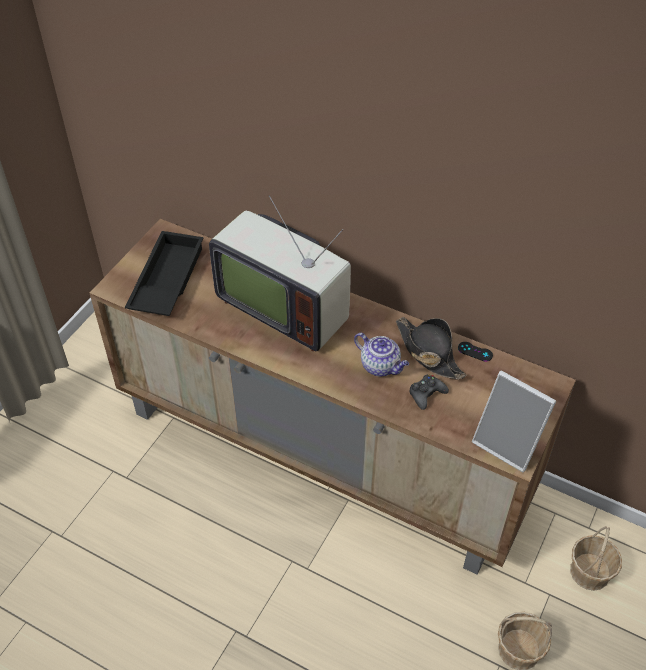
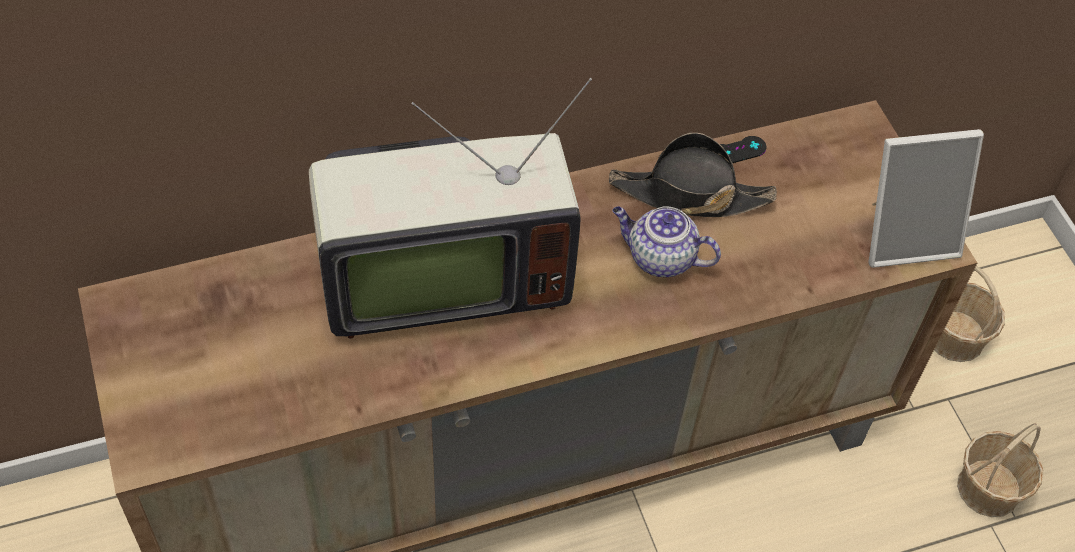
camera: 50 degrees left, 5 degrees up
black tray [125,231,204,316] -> none
teapot [354,333,409,377] -> teapot turned 150 degrees counterclockwise [612,206,721,277]
black game controller [410,374,449,410] -> none

